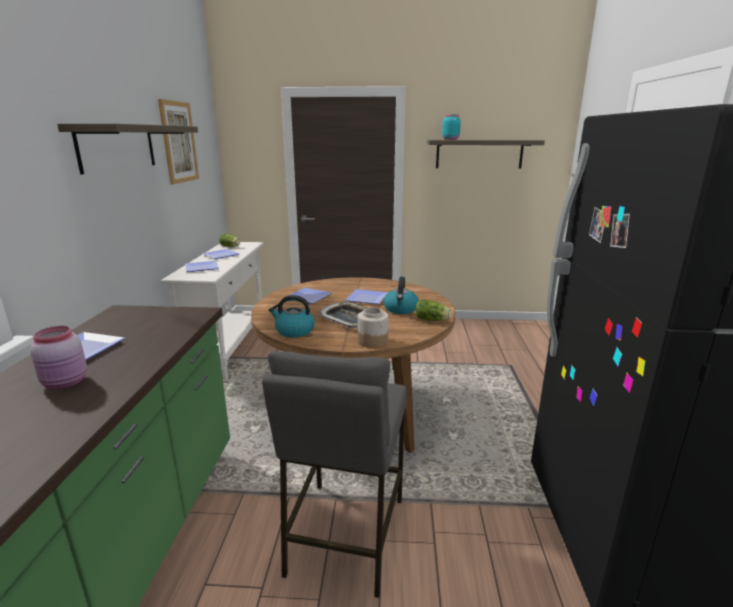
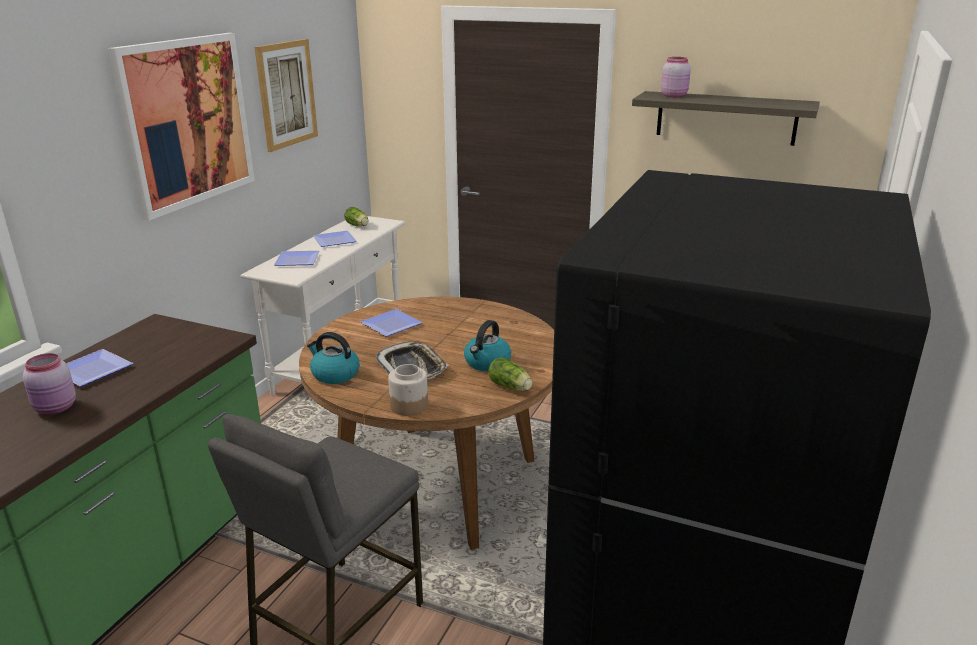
camera: 20 degrees right, 5 degrees up
shelf [57,124,198,174] -> picture [108,33,255,220]
plate [345,289,388,304] -> none
turquoise jar [442,114,461,140] -> pink jar [661,57,691,98]

